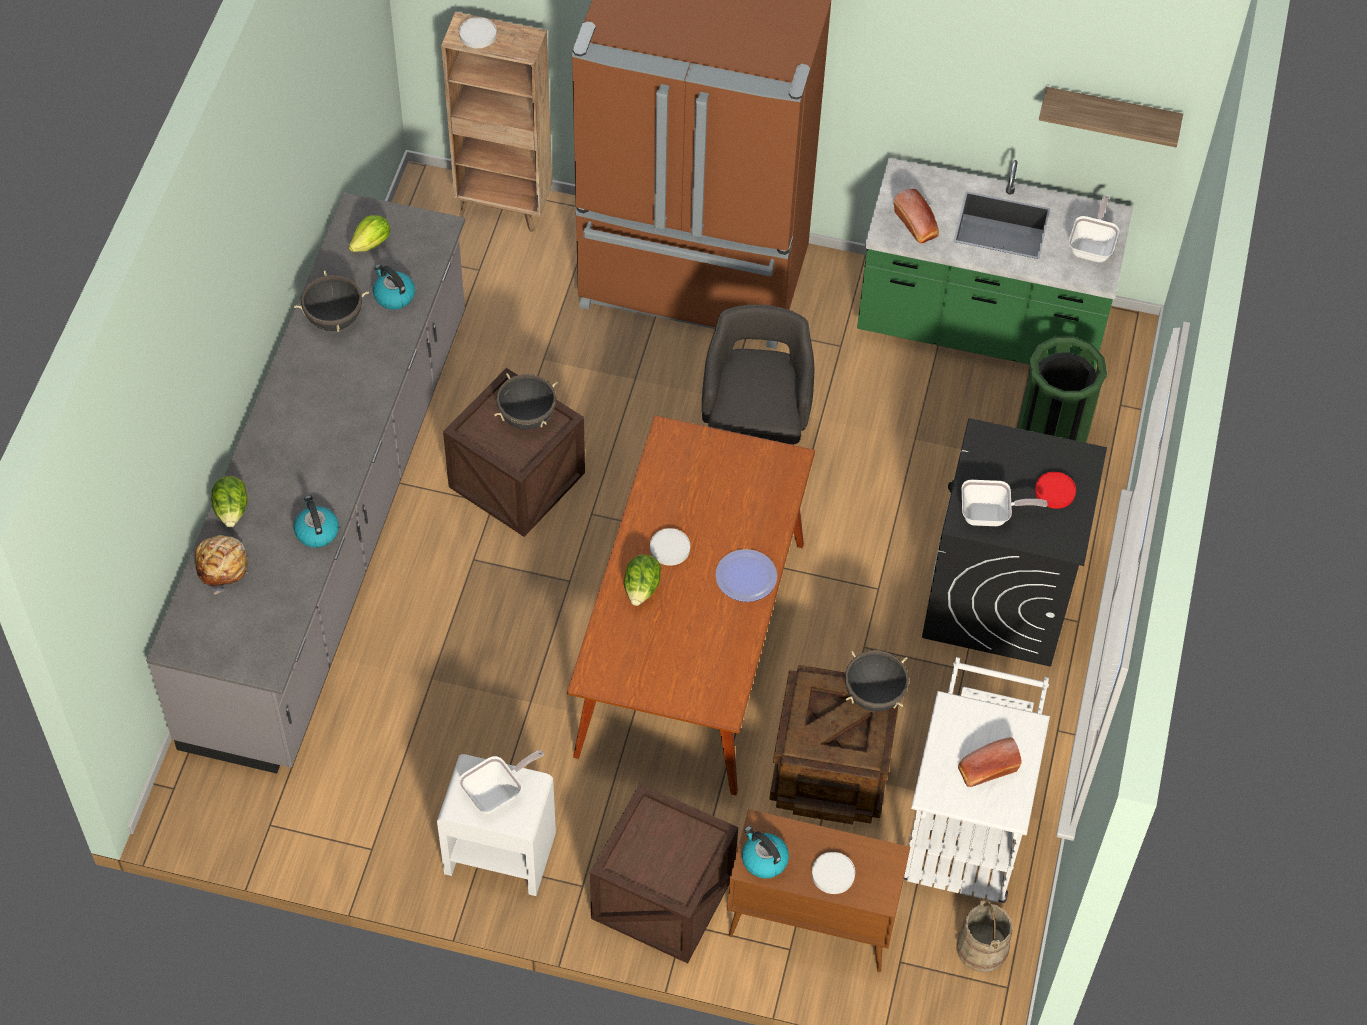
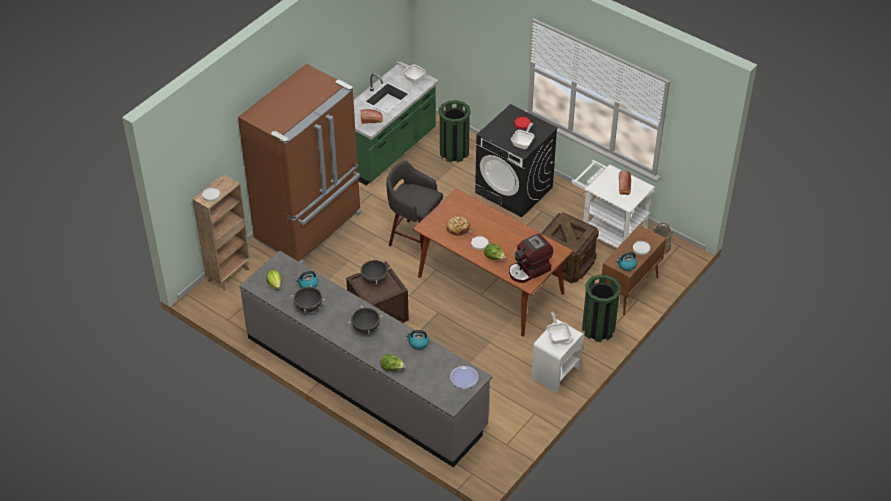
camera: 65 degrees left, 10 degrees down
bread [195,535,248,595] -> bread moved to [447,216,472,236]
crate [590,783,738,964] -> green trash can [582,275,621,342]
plate [715,549,777,602] -> plate moved to [450,366,479,389]
black cooking pot [844,651,909,711] -> black cooking pot moved to [348,305,383,334]
shelf [1039,87,1183,147] -> none
none -> coffee machine [509,233,553,283]

